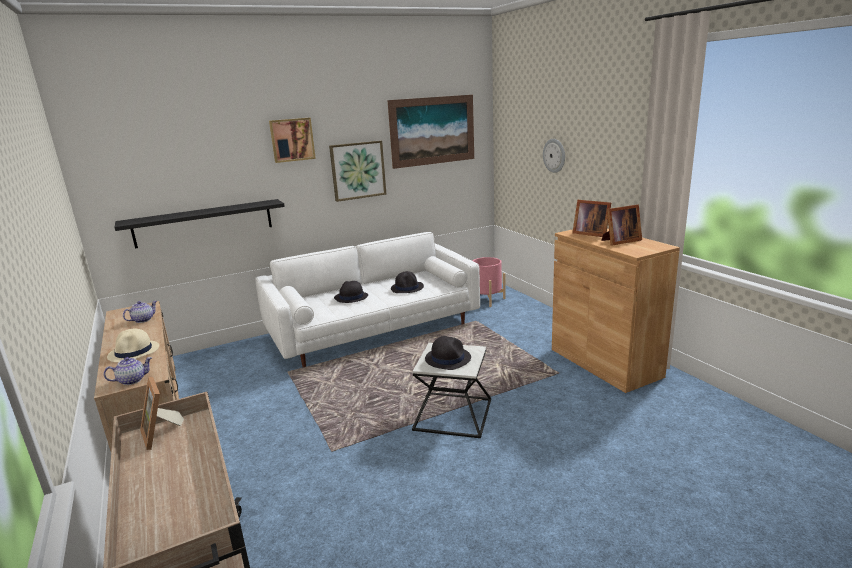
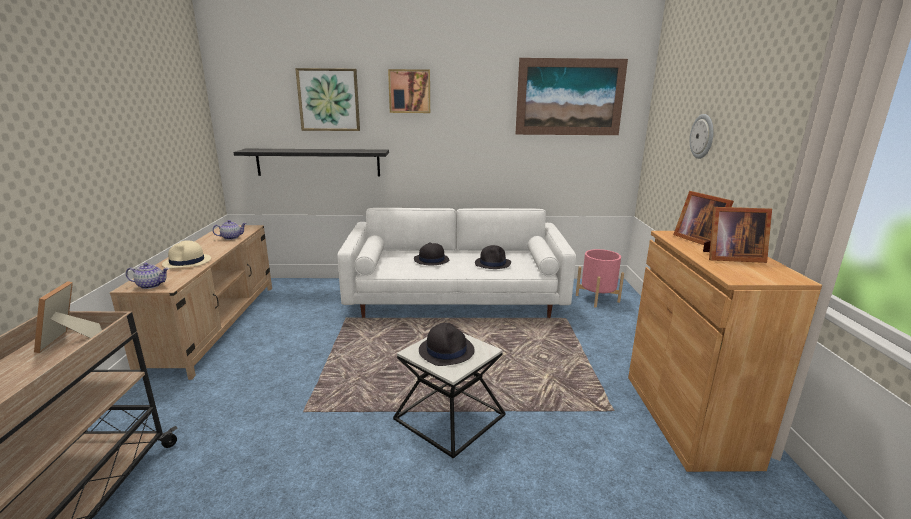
camera: 25 degrees right, 0 degrees up
picture [329,140,386,202] -> picture moved to [295,68,360,131]

